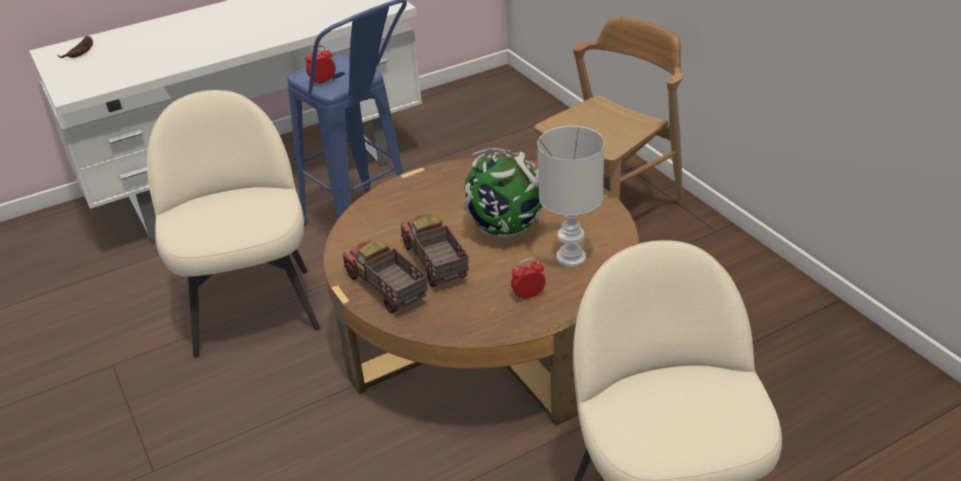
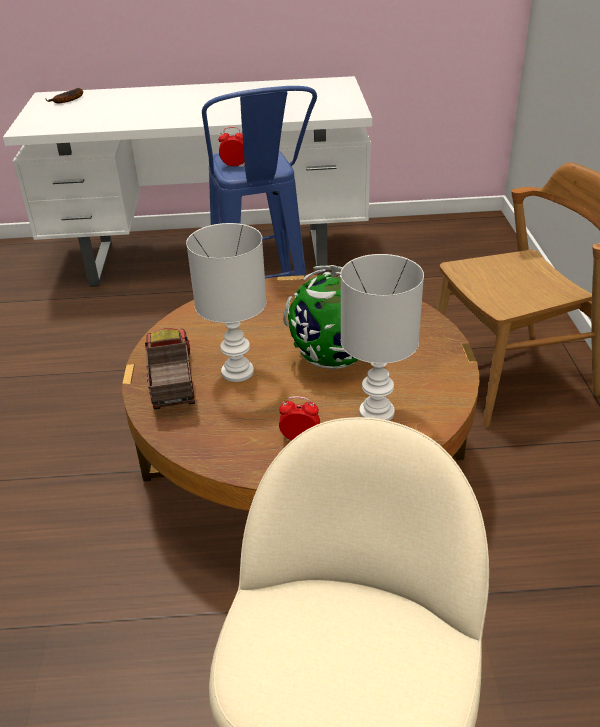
camera: 25 degrees right, 0 degrees up
beige chair [147,90,320,358] -> none
toy truck [401,215,469,287] -> white table lamp [186,223,267,382]

